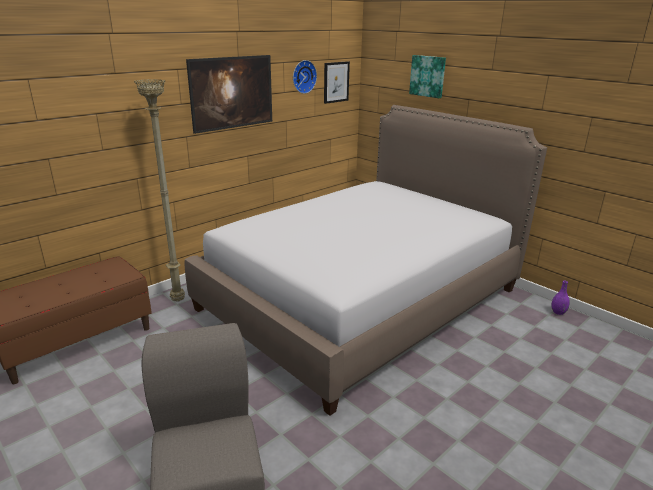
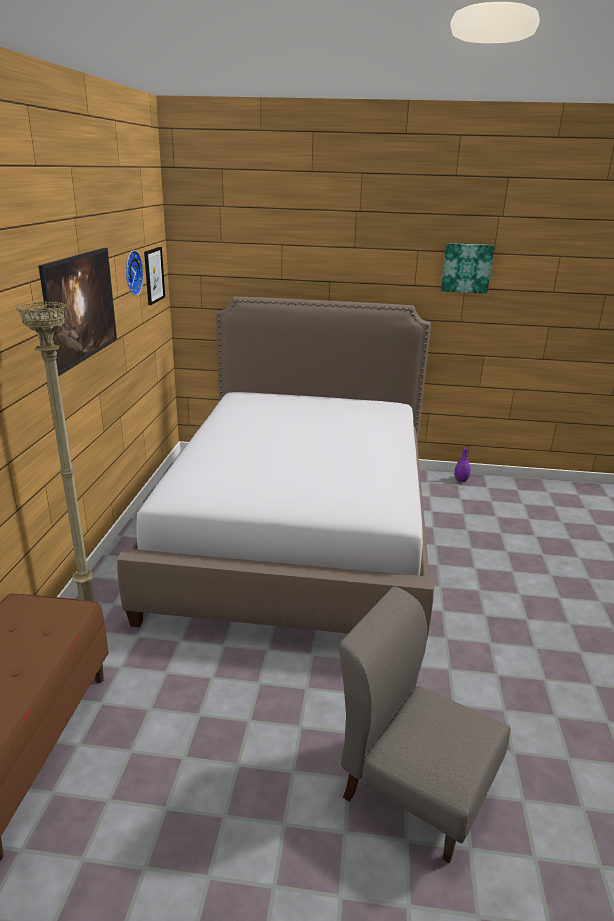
camera: 40 degrees left, 0 degrees up
picture [409,55,446,98] -> picture moved to [441,243,494,294]

